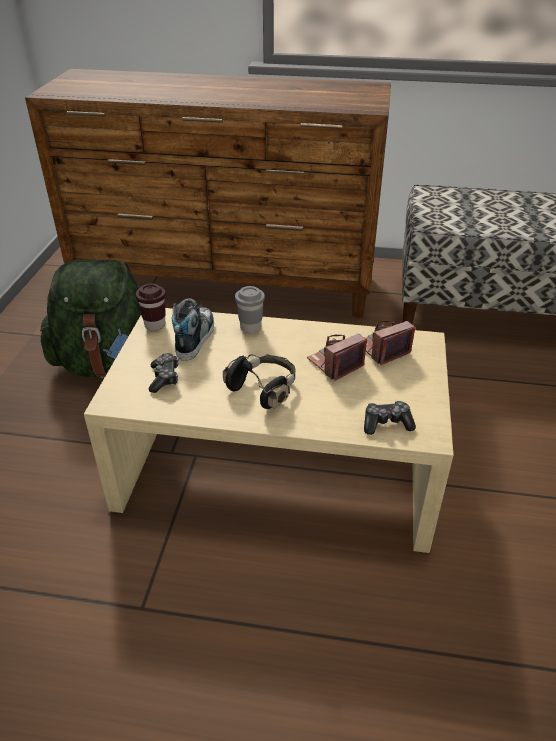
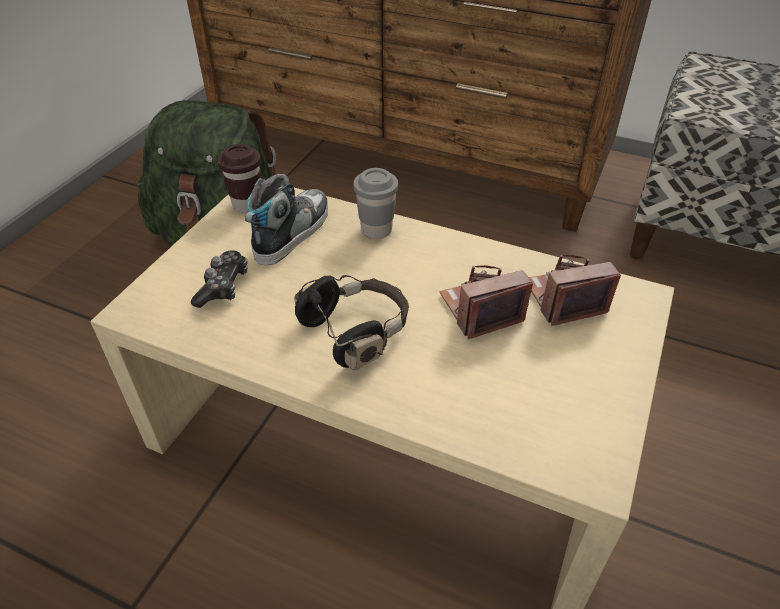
camera: 15 degrees right, 5 degrees up
game controller [364,401,416,435] -> none

